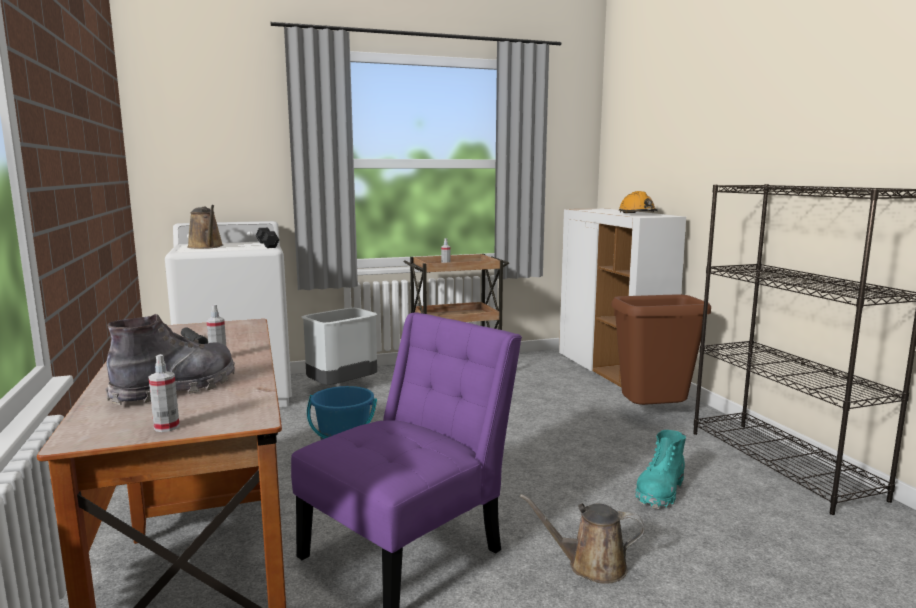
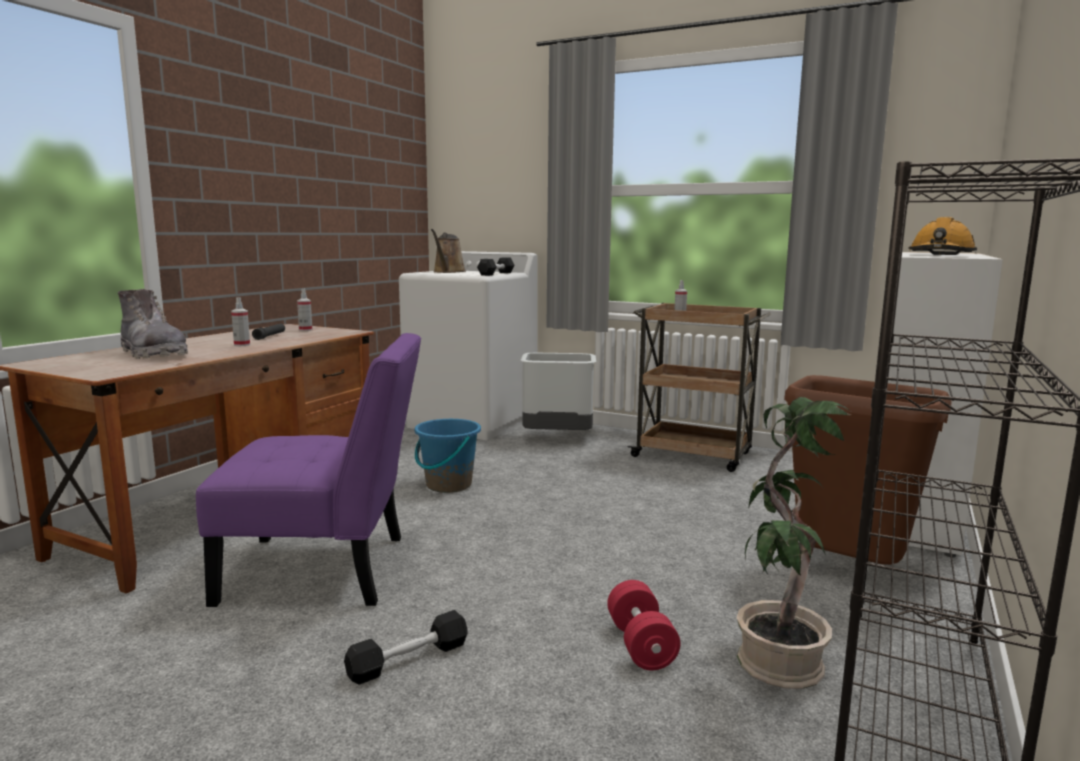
camera: 45 degrees right, 0 degrees up
grey boot [105,314,235,405] -> grey boot turned 45 degrees clockwise [118,289,188,359]
spray bottle [148,354,180,432] -> spray bottle moved to [297,289,313,331]
brown watering can [520,494,645,584] -> black dumbbell [344,610,468,685]
turquoise boot [635,430,686,509] -> red dumbbell [607,580,681,670]
none -> potted plant [737,397,851,689]

